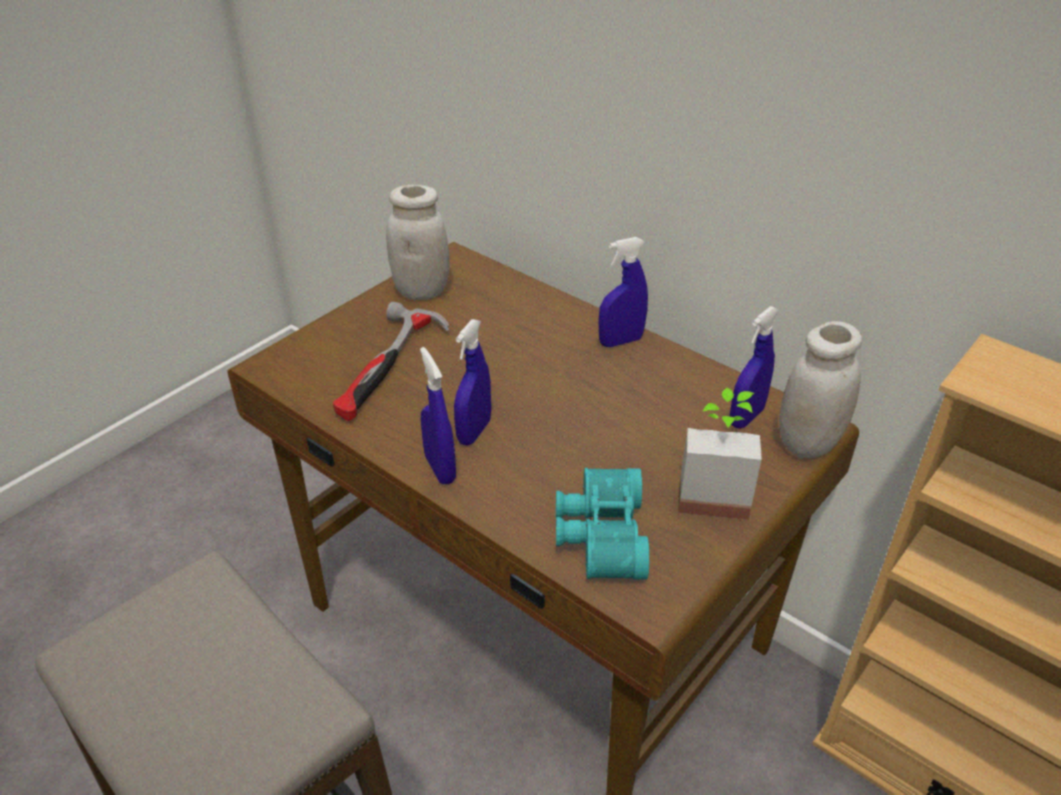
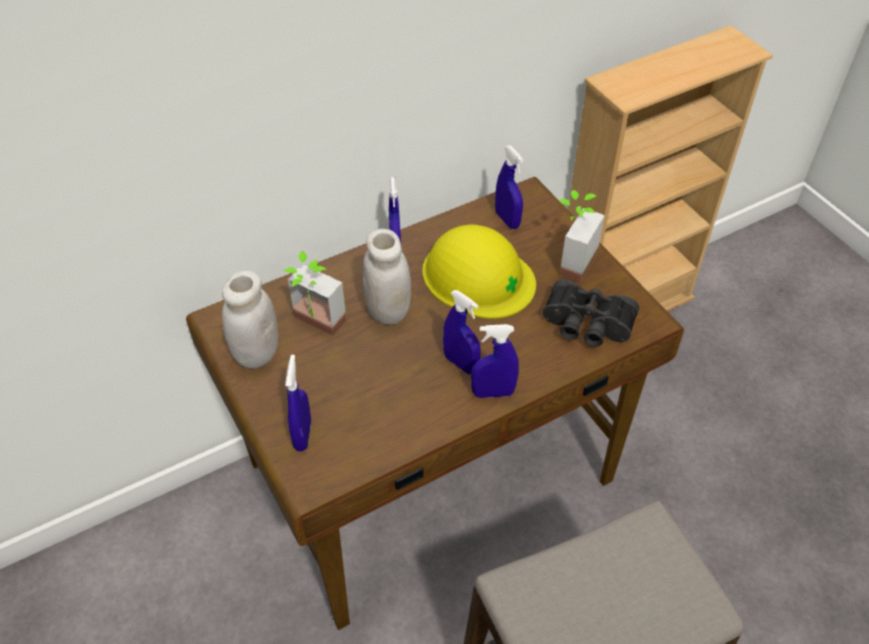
camera: 70 degrees left, 10 degrees up
hammer [333,301,450,421] -> none
turquoise binoculars [556,468,649,580] -> black binoculars [543,280,639,347]
white jar [779,321,862,458] -> white jar moved to [363,229,411,325]
none -> potted plant [284,251,347,336]
none -> blue spray bottle [285,355,311,452]
none -> yellow hard hat [423,224,536,319]

